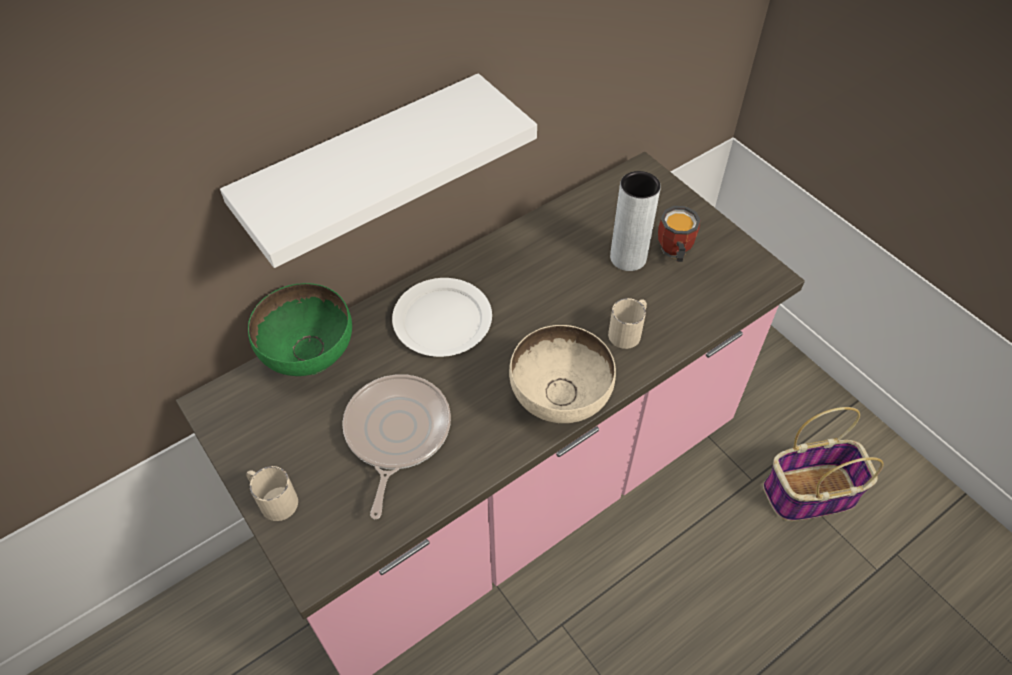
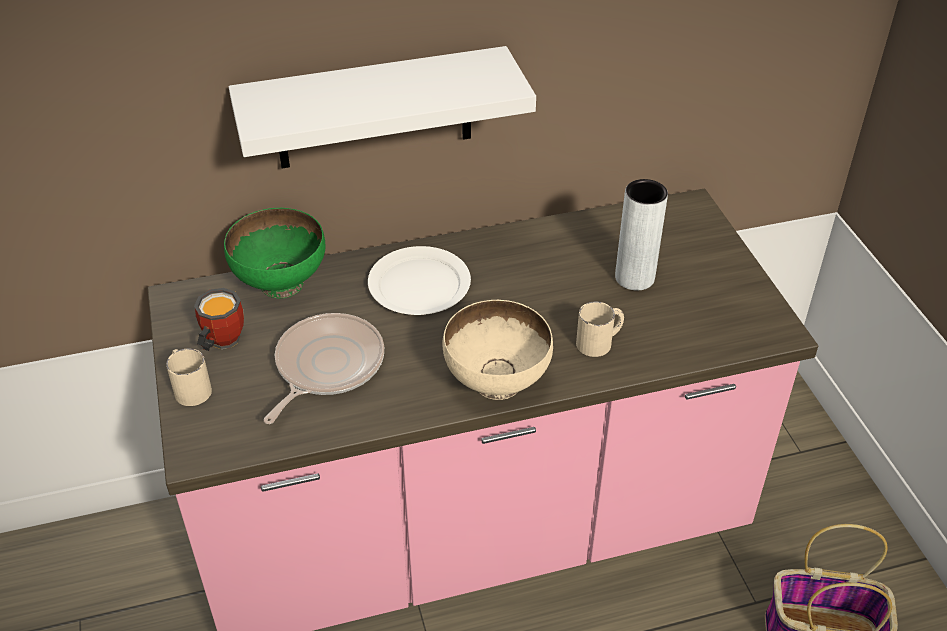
camera: 20 degrees right, 10 degrees down
mug [658,206,701,262] -> mug moved to [194,288,244,351]

